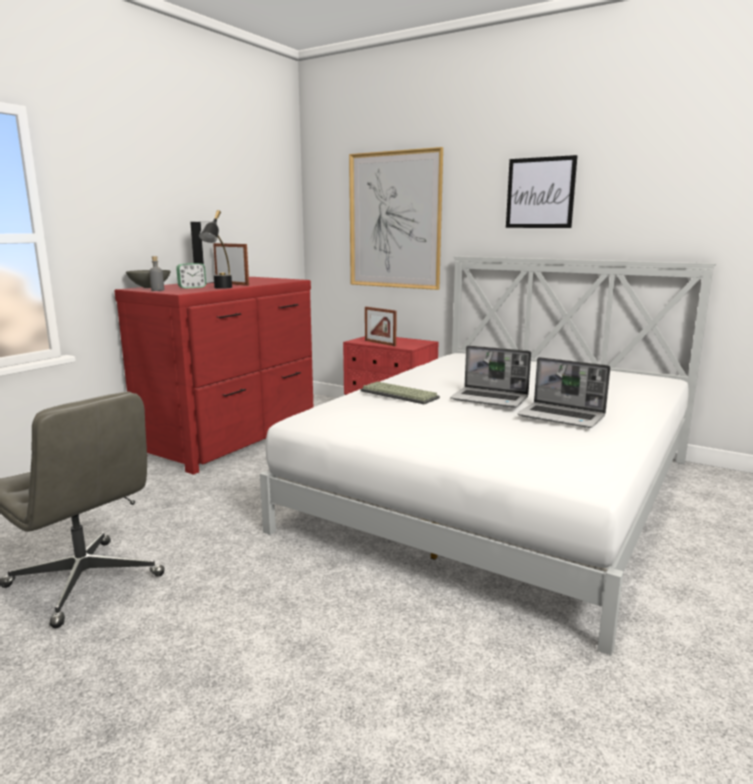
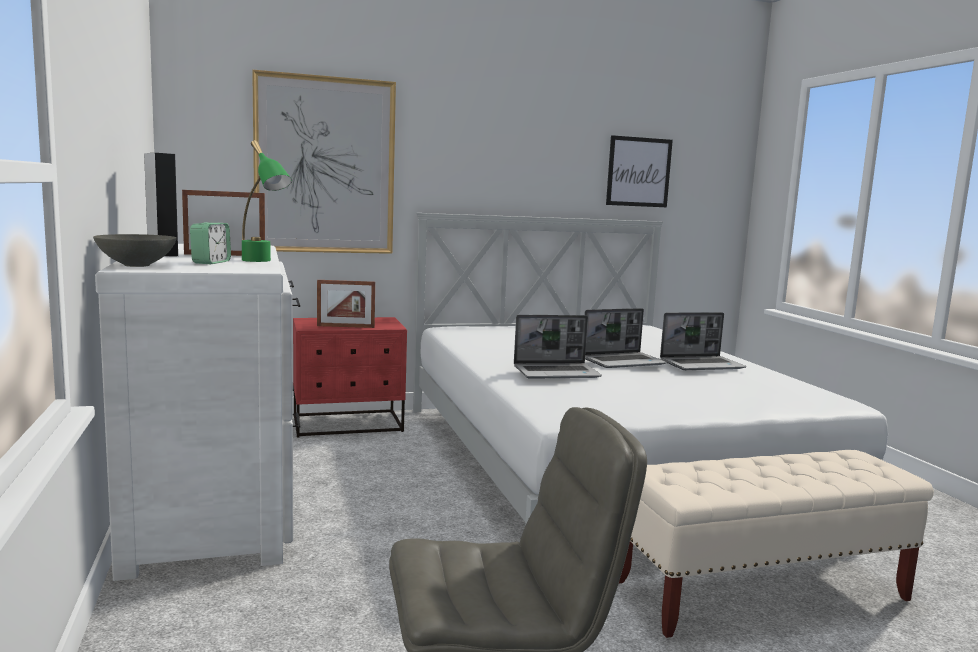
camera: 50 degrees left, 5 degrees down
red dresser [115,277,313,474] -> white dresser [95,244,301,581]
grey bottle [149,256,164,291] -> none
black table lamp [198,210,232,289] -> green table lamp [242,140,292,262]
keyboard [361,381,440,404] -> laptop [514,315,602,379]
picture [506,155,578,228] -> picture moved to [606,135,673,207]
none -> beige bench [619,450,934,638]

